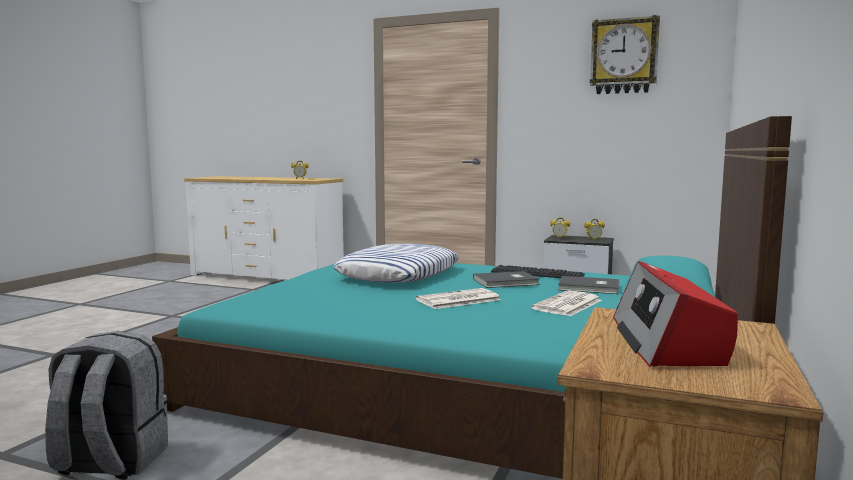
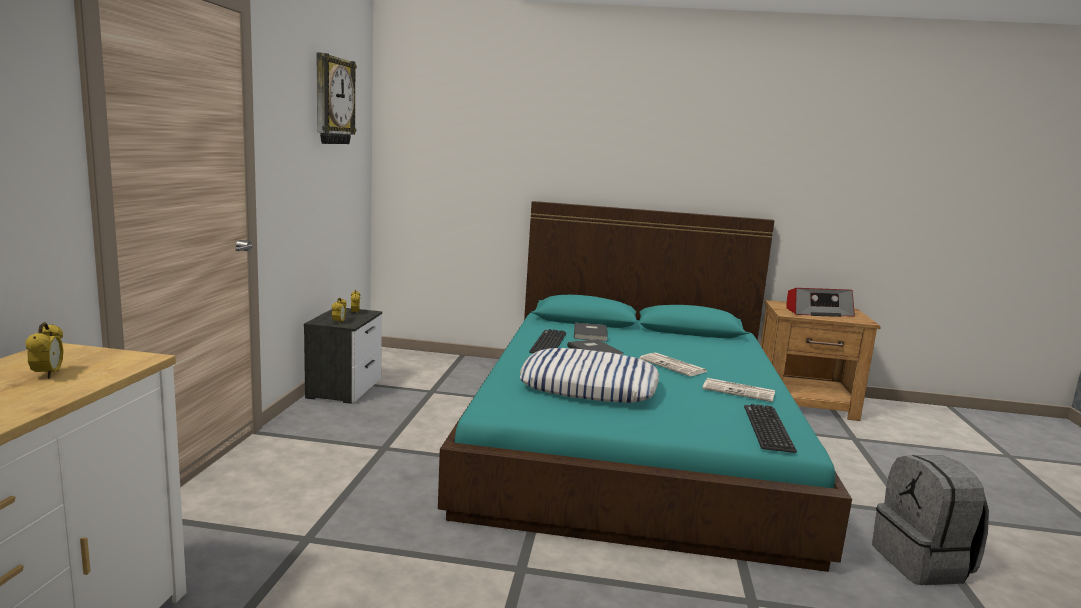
camera: 105 degrees left, 5 degrees up
newspaper [531,290,602,316] -> newspaper moved to [703,378,775,402]
none -> keyboard [744,404,797,453]

